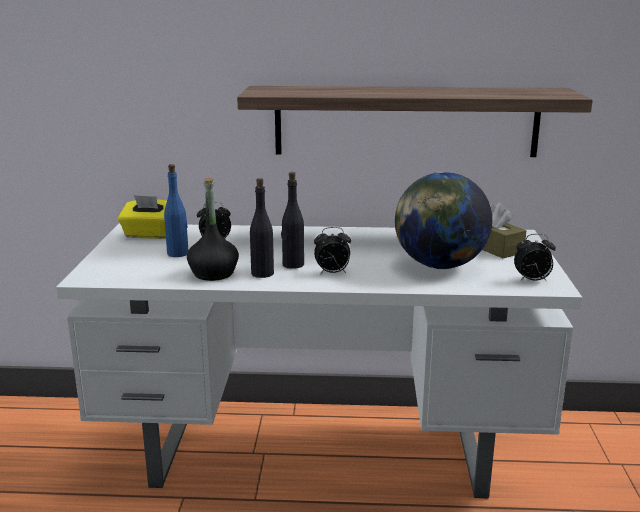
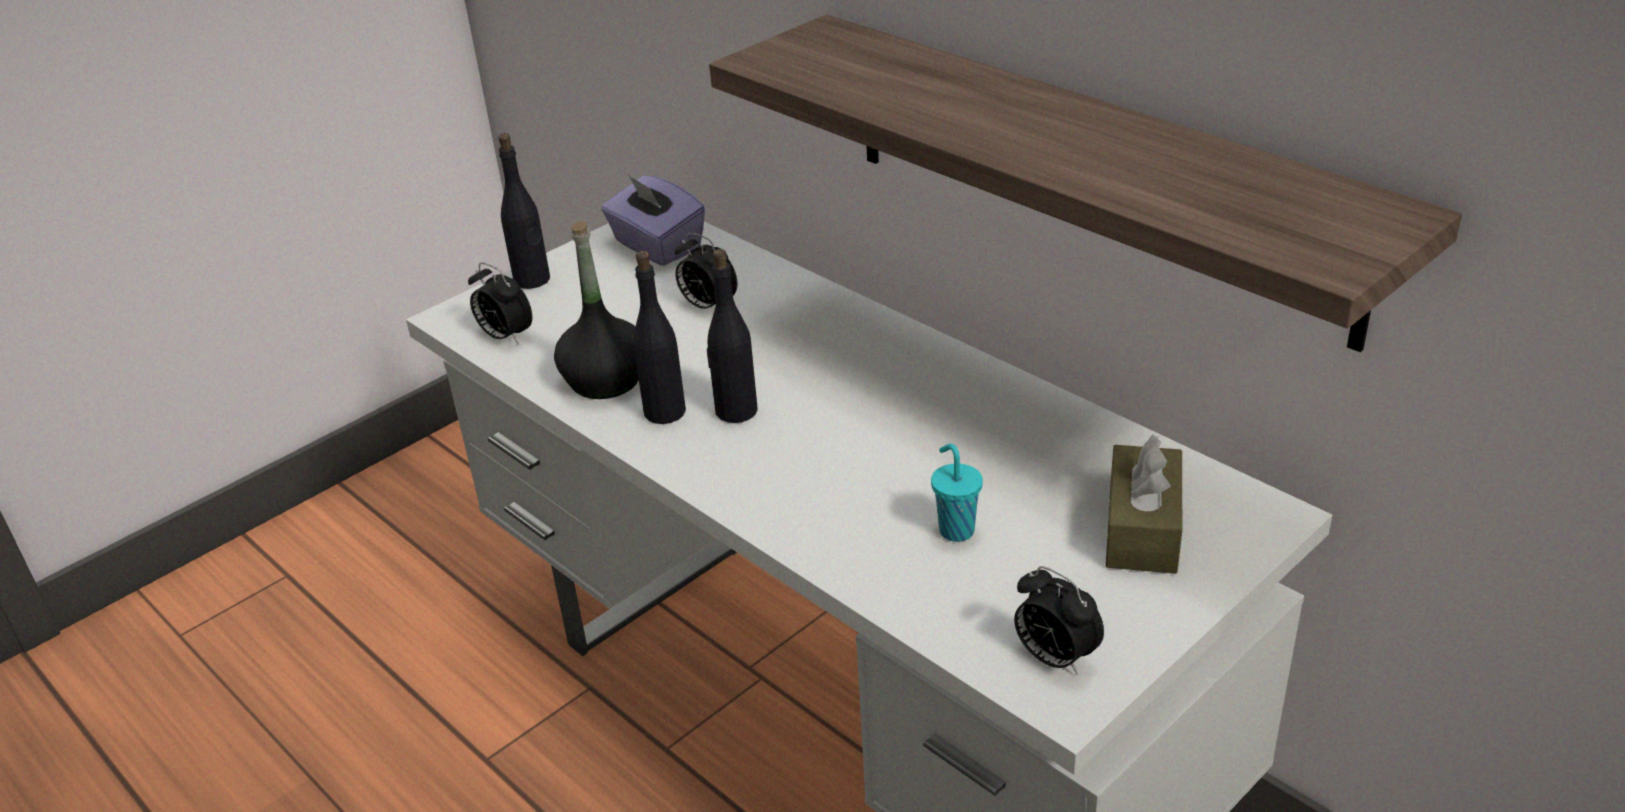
camera: 45 degrees right, 15 degrees up
yellow tissue box [118,195,167,239] -> purple tissue box [601,175,705,266]
blue bottle [164,164,189,257] -> none
alarm clock [314,227,351,273] -> alarm clock moved to [468,263,532,345]
globe [395,172,492,269] -> turquoise cup [931,443,983,542]
none -> black bottle [498,133,550,289]

